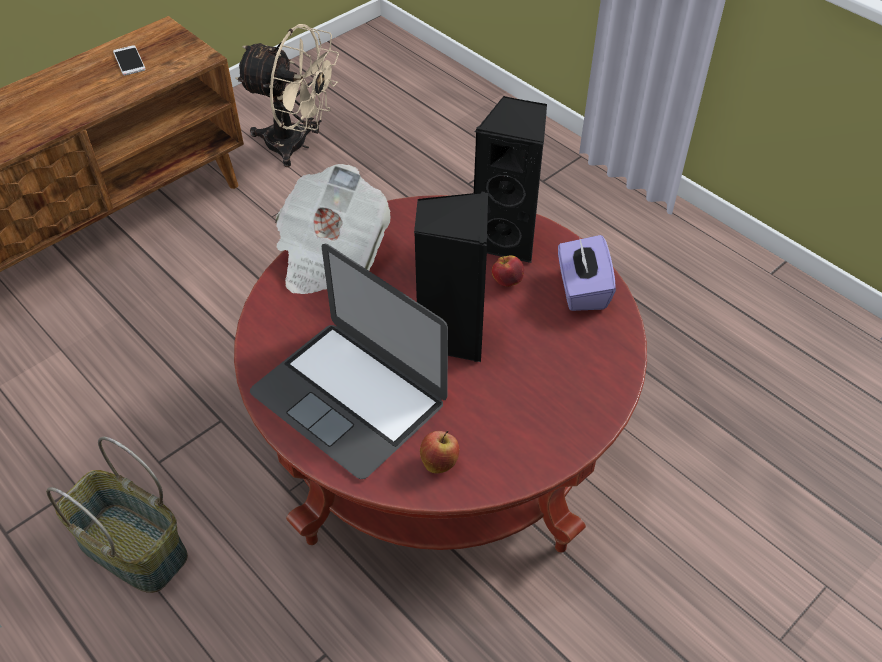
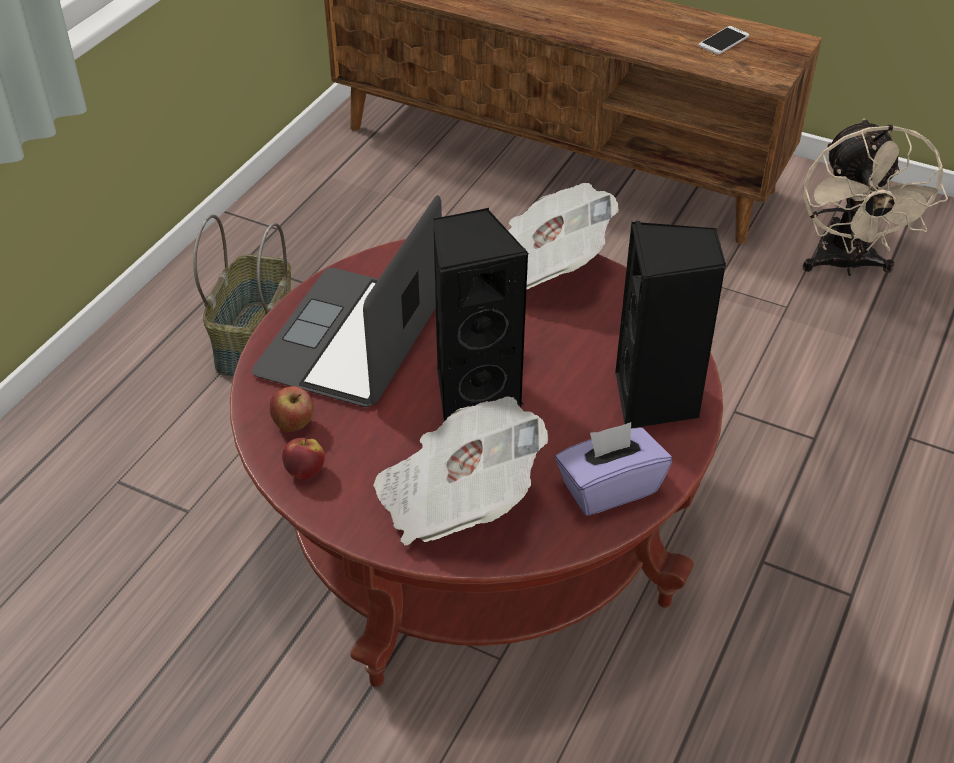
camera: 70 degrees right, 5 degrees down
apple [492,255,524,287] -> apple moved to [282,436,325,480]
none -> newspaper [373,396,548,546]

